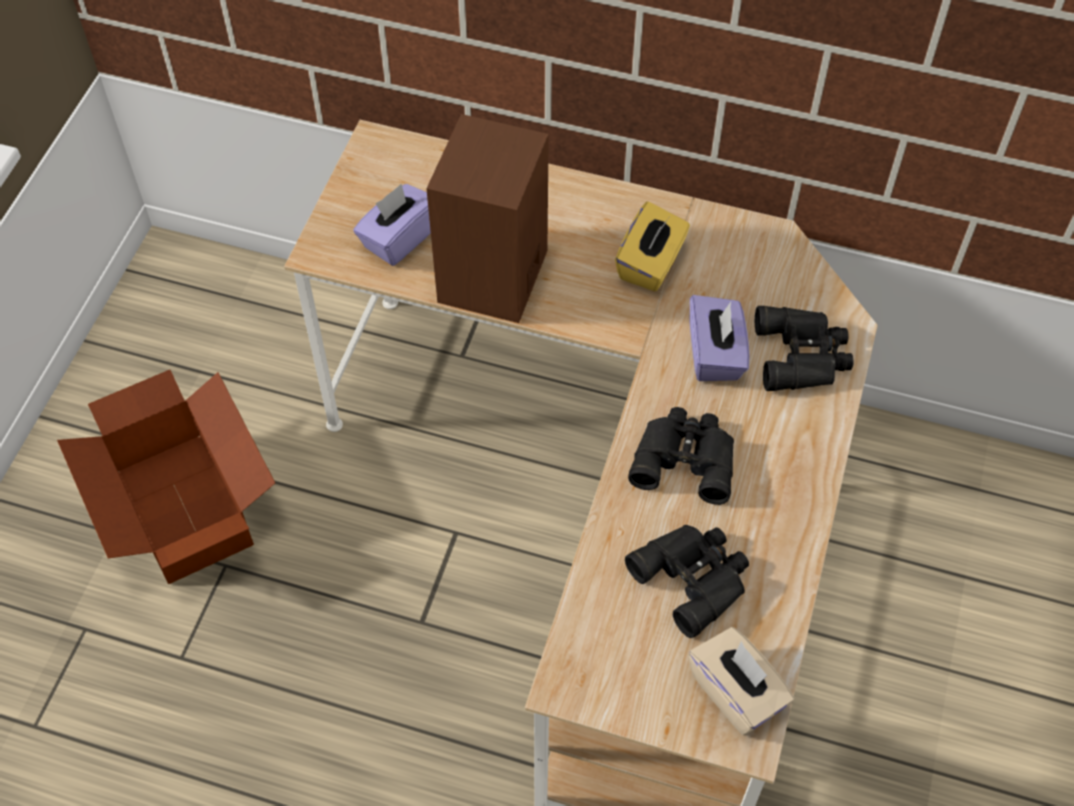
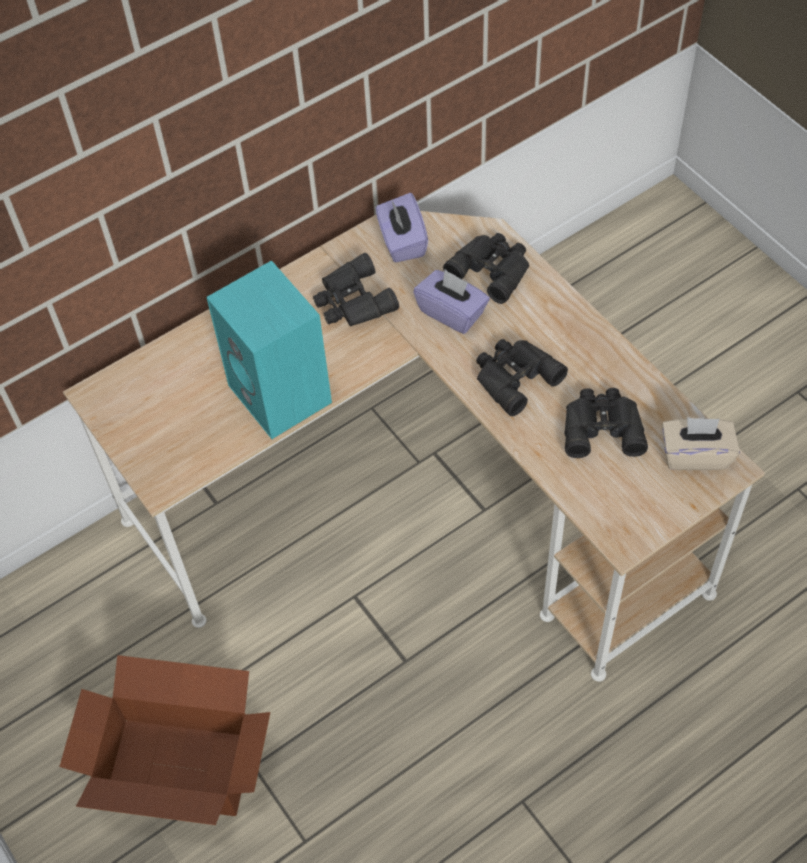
camera: 50 degrees left, 0 degrees up
purple tissue box [353,184,431,266] -> purple tissue box moved to [376,193,428,263]
brown speaker [426,114,549,323] -> turquoise speaker [206,260,332,439]
yellow tissue box [615,201,690,291] -> black binoculars [313,253,399,326]

